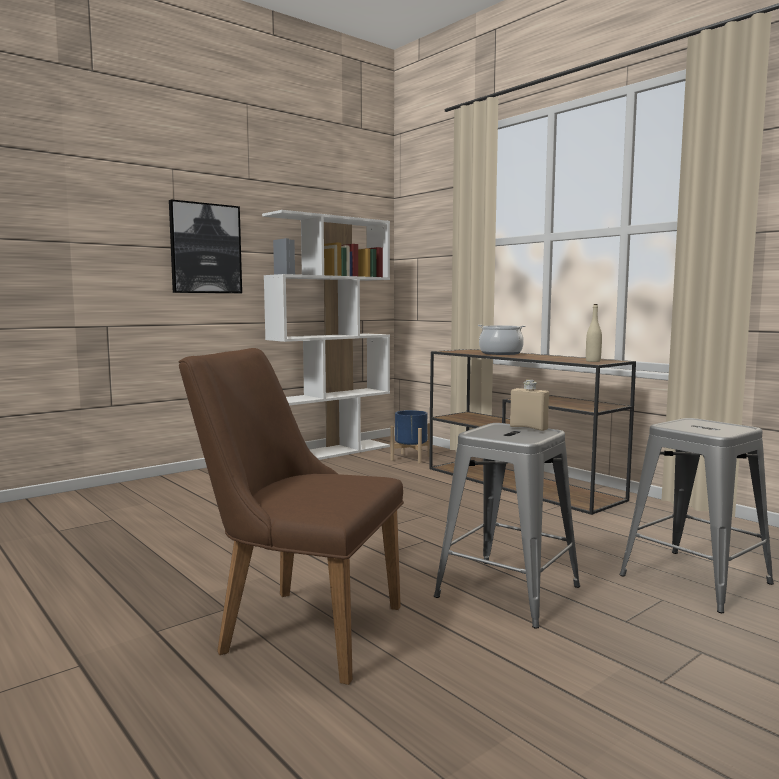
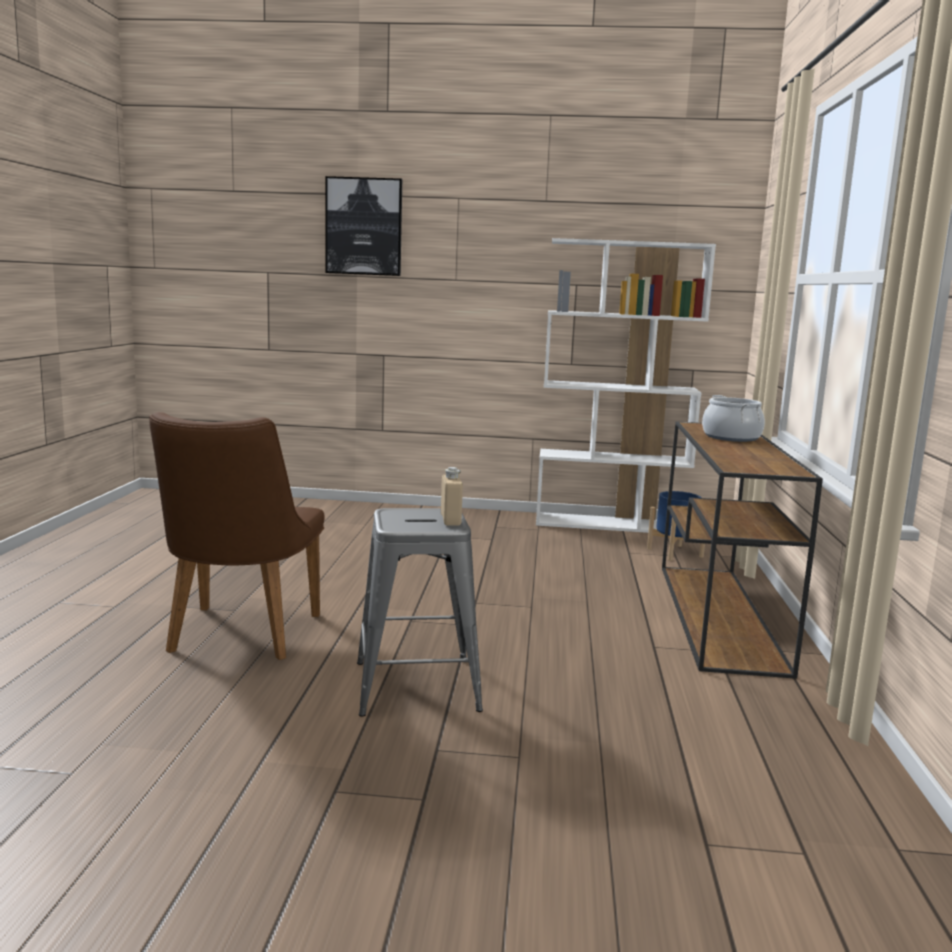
camera: 45 degrees right, 5 degrees up
picture [169,199,242,293] -> picture moved to [325,176,402,276]
brown chair [179,348,404,685] -> brown chair turned 150 degrees counterclockwise [149,412,325,660]
beige bottle [586,304,602,362] -> none
grey stool [620,418,774,613] -> none

